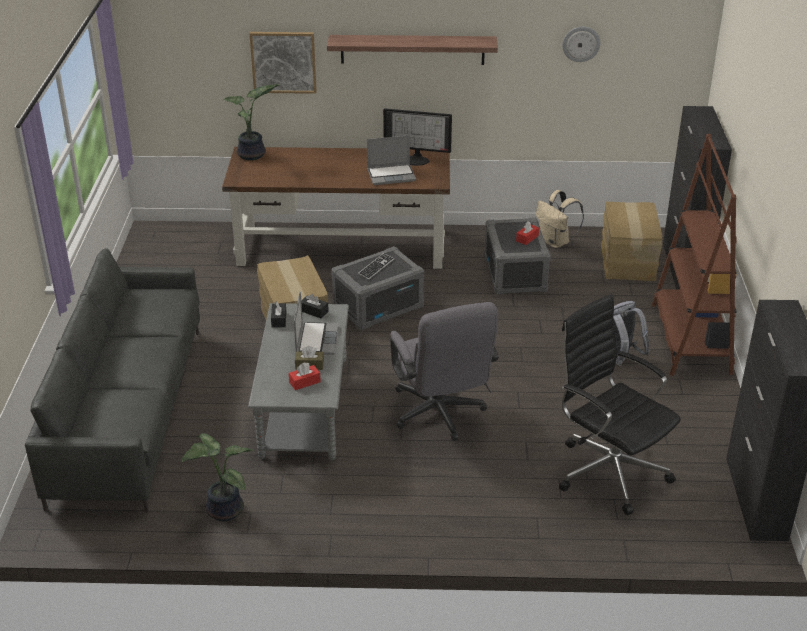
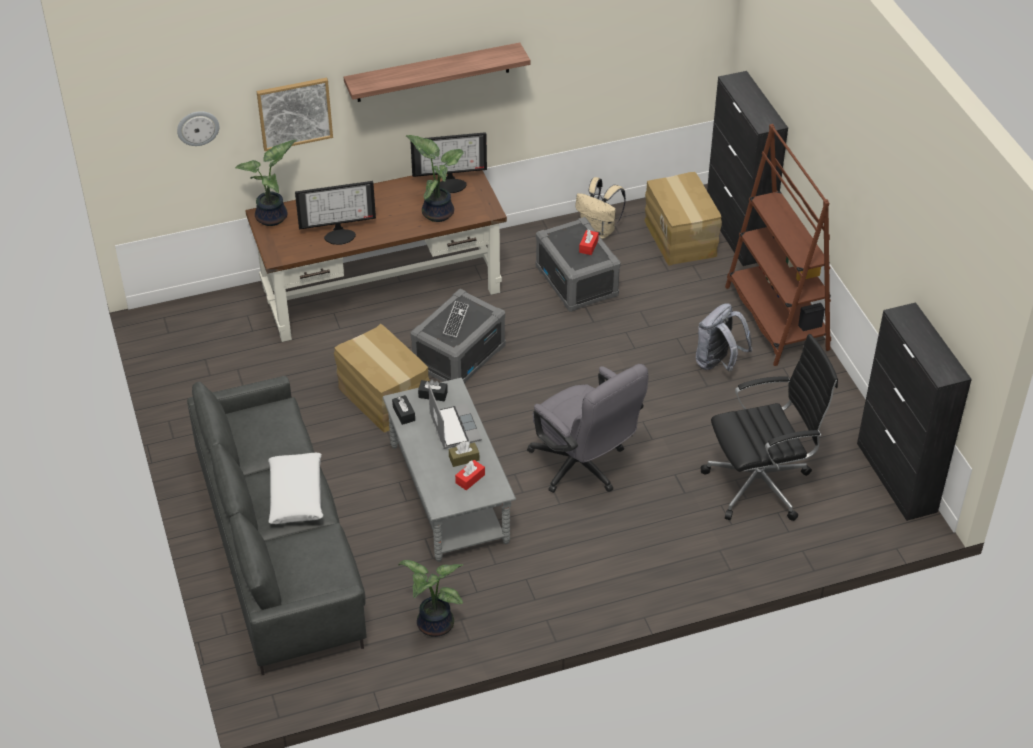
camera: 20 degrees left, 10 degrees up
laptop [367,135,416,185] -> potted plant [406,135,464,222]
black office chair [559,294,681,515] -> black office chair turned 135 degrees clockwise [701,334,838,521]
wall clock [562,27,601,62] -> wall clock moved to [177,111,219,146]
none -> white pillow [268,453,323,524]
none -> monitor [295,181,376,245]

